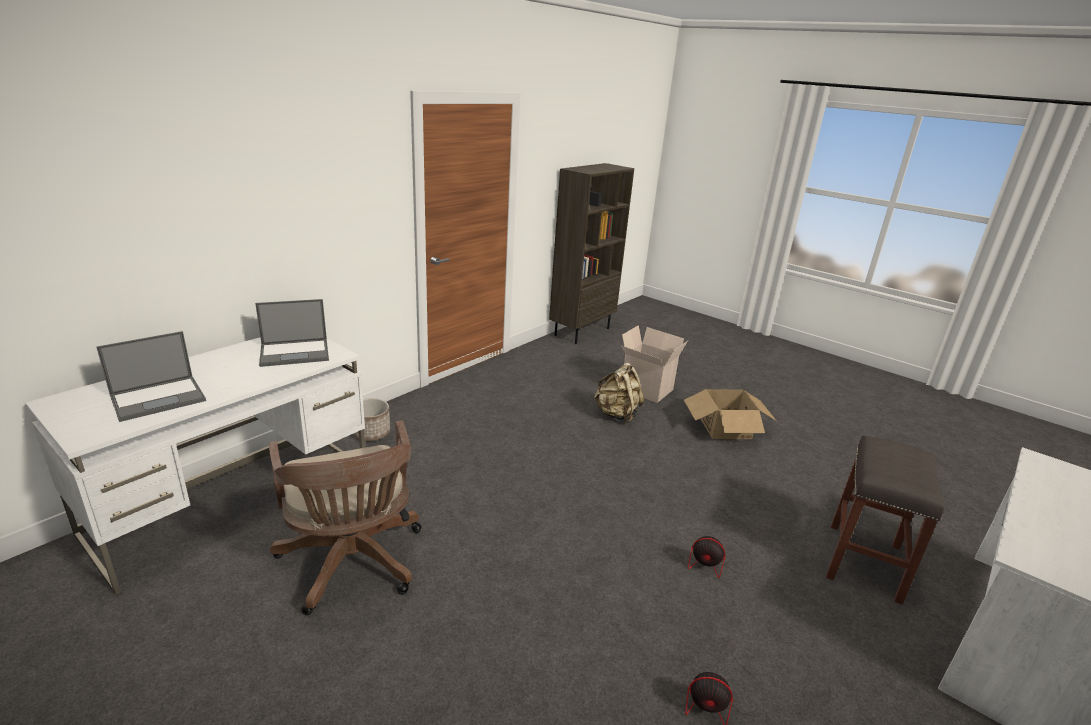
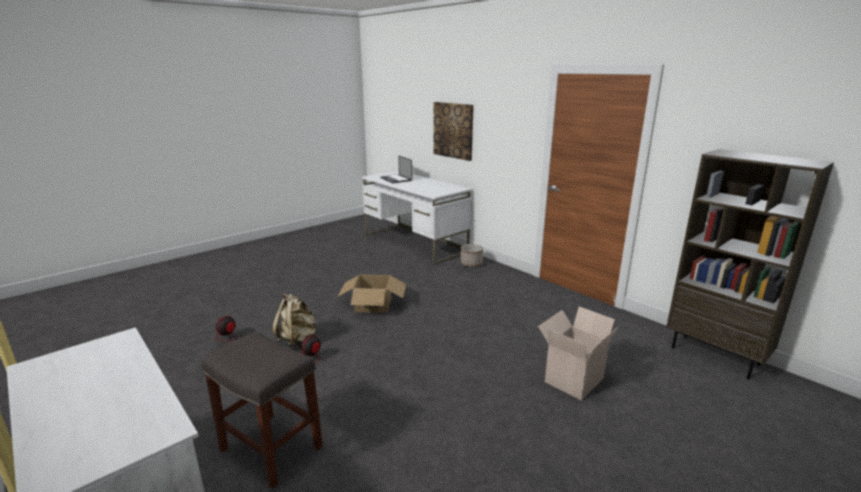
camera: 100 degrees right, 5 degrees down
laptop [255,299,329,367] -> none
brown office chair [269,420,421,615] -> none
beige backpack [593,363,644,424] -> beige backpack moved to [272,293,316,348]
cardboard box [684,389,776,439] -> cardboard box moved to [338,274,406,313]
none -> picture [433,102,474,161]

